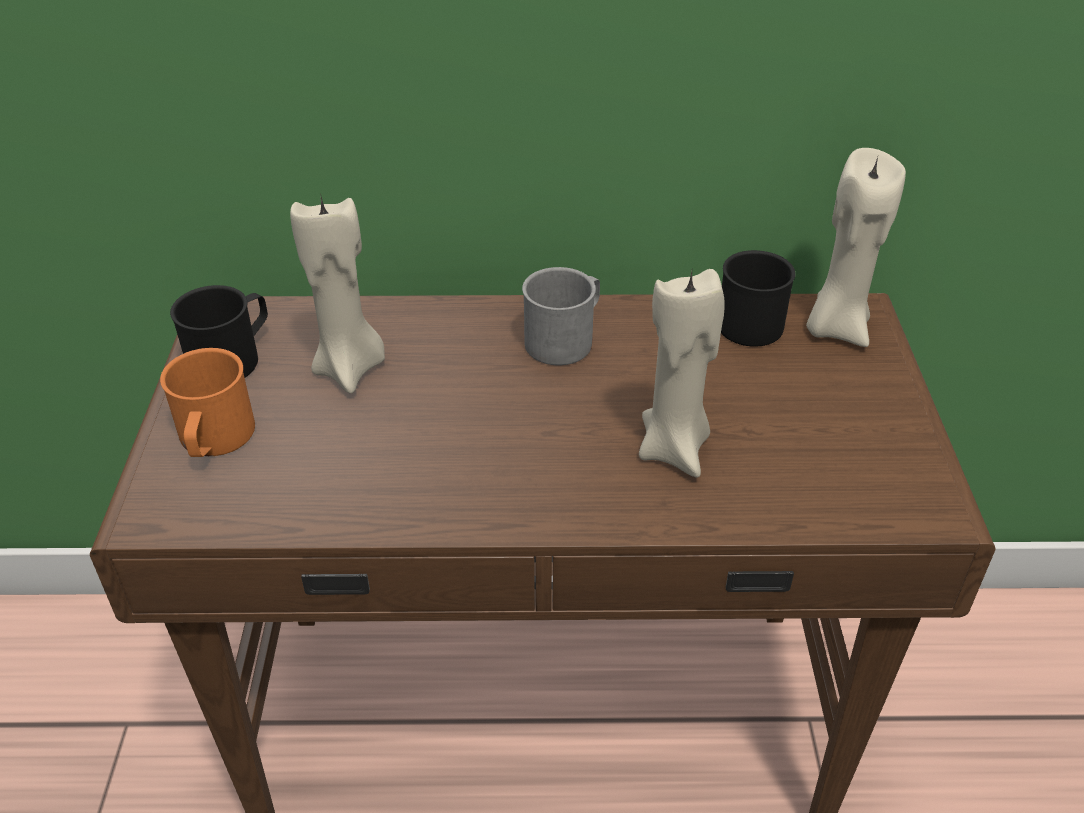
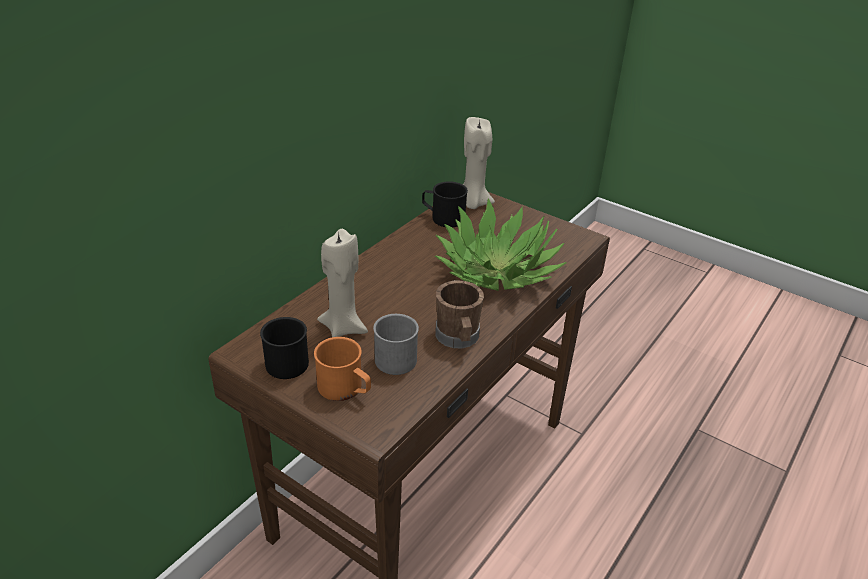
camera: 55 degrees left, 5 degrees down
grey mug [522,267,600,365] -> grey mug moved to [373,314,419,375]
beige candle [639,269,725,477] -> potted plant [435,199,566,291]
none -> brown mug [435,280,484,348]

